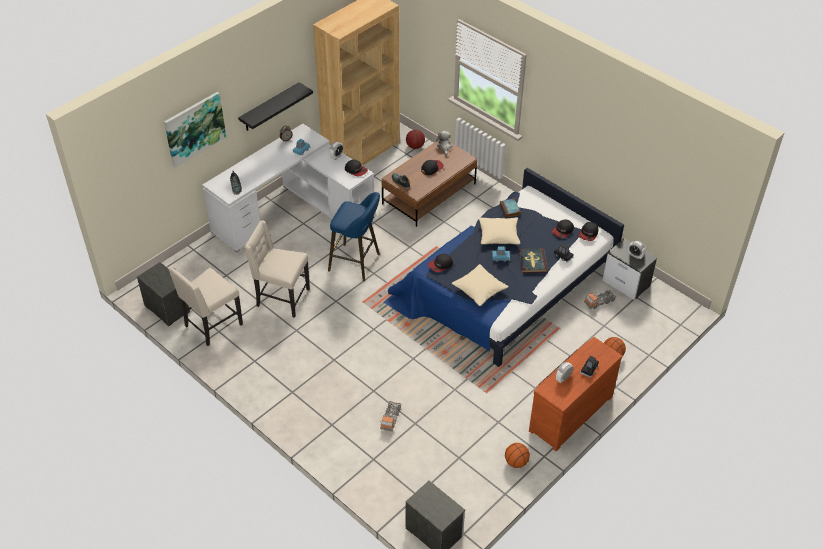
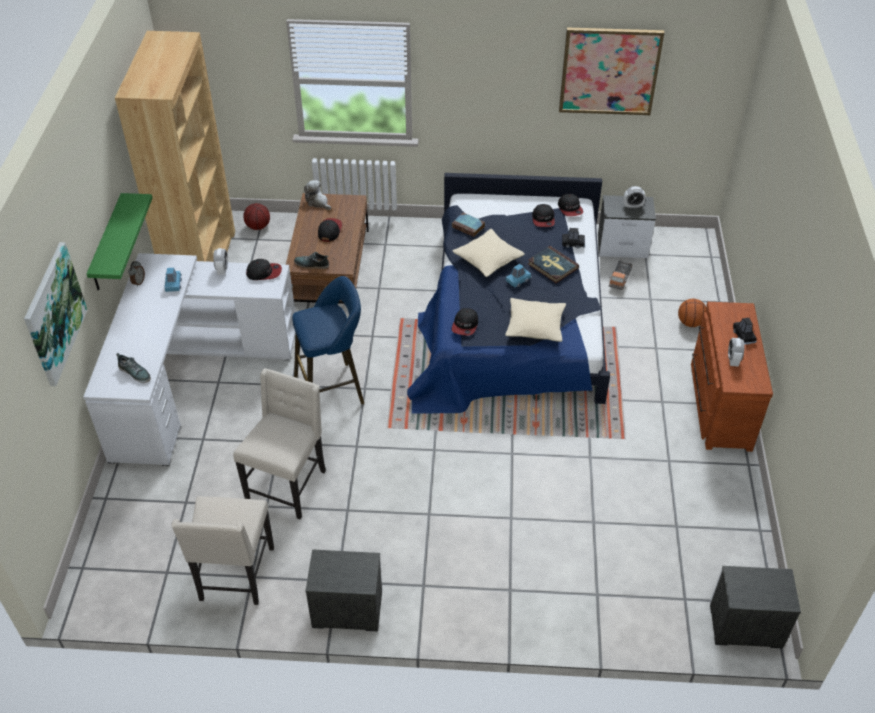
camera: 40 degrees left, 0 degrees up
nightstand [137,262,191,326] -> nightstand moved to [305,549,382,632]
black shelf [238,82,313,131] -> green shelf [86,193,152,290]
beige chair [244,220,310,318] -> beige chair turned 135 degrees clockwise [233,368,326,519]
toy truck [380,401,401,431] -> none
basketball [505,443,530,468] -> none
none -> picture [559,27,664,115]

